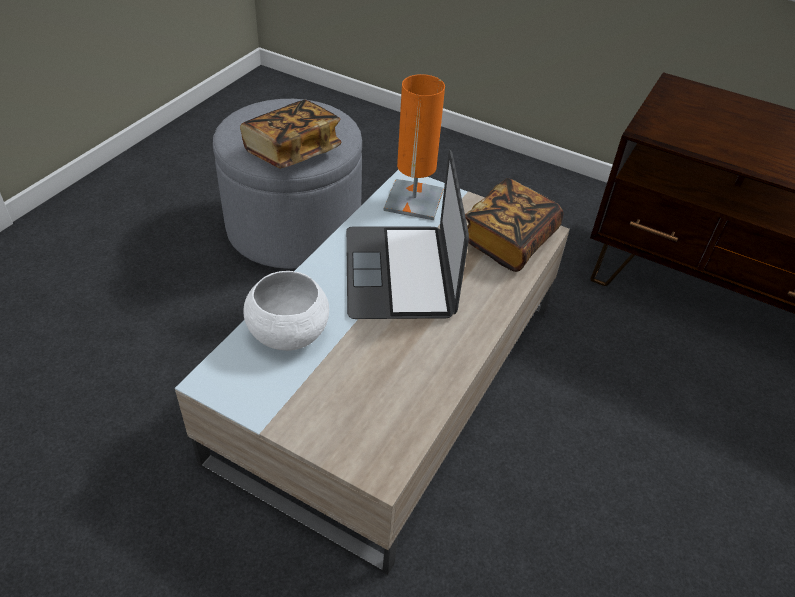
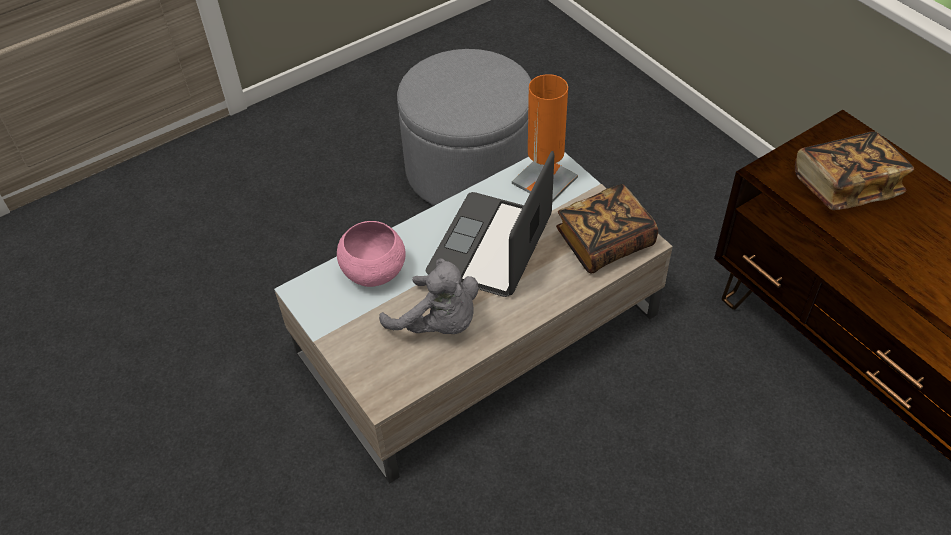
camera: 30 degrees right, 5 degrees up
book [240,100,341,168] -> book moved to [795,132,914,210]
white bowl [244,271,329,351] -> pink bowl [337,221,406,287]
none -> grey plush toy [379,259,478,334]

